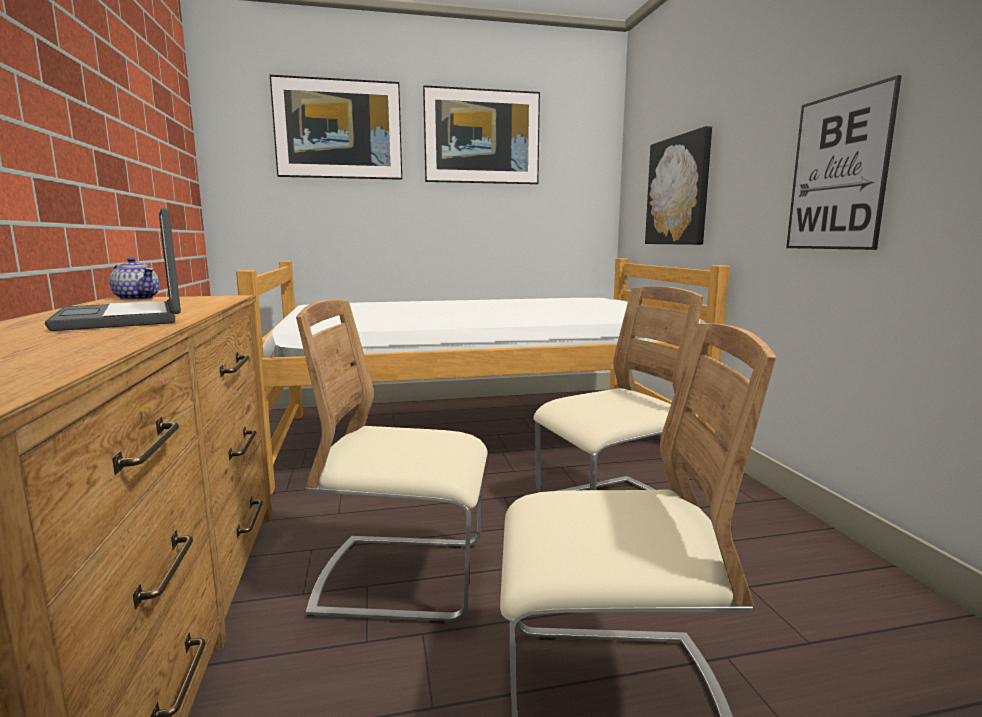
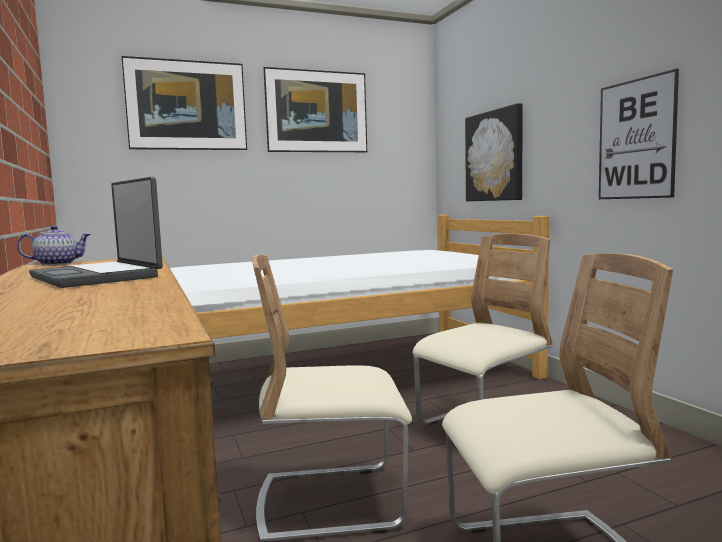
camera: 10 degrees left, 5 degrees down
teapot [109,257,159,300] -> teapot turned 45 degrees counterclockwise [17,225,91,266]

